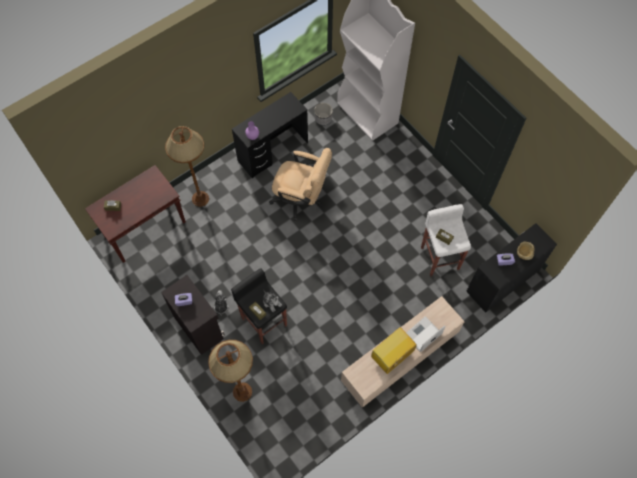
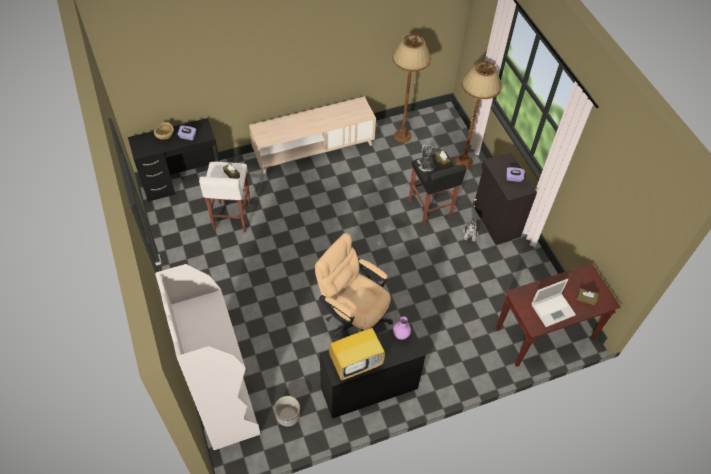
camera: 165 degrees left, 10 degrees down
brown floor lamp [165,126,209,207] -> brown floor lamp moved to [392,34,431,143]
television [371,327,417,374] -> television moved to [329,316,385,380]
laptop [406,316,446,352] -> laptop moved to [531,279,576,327]

